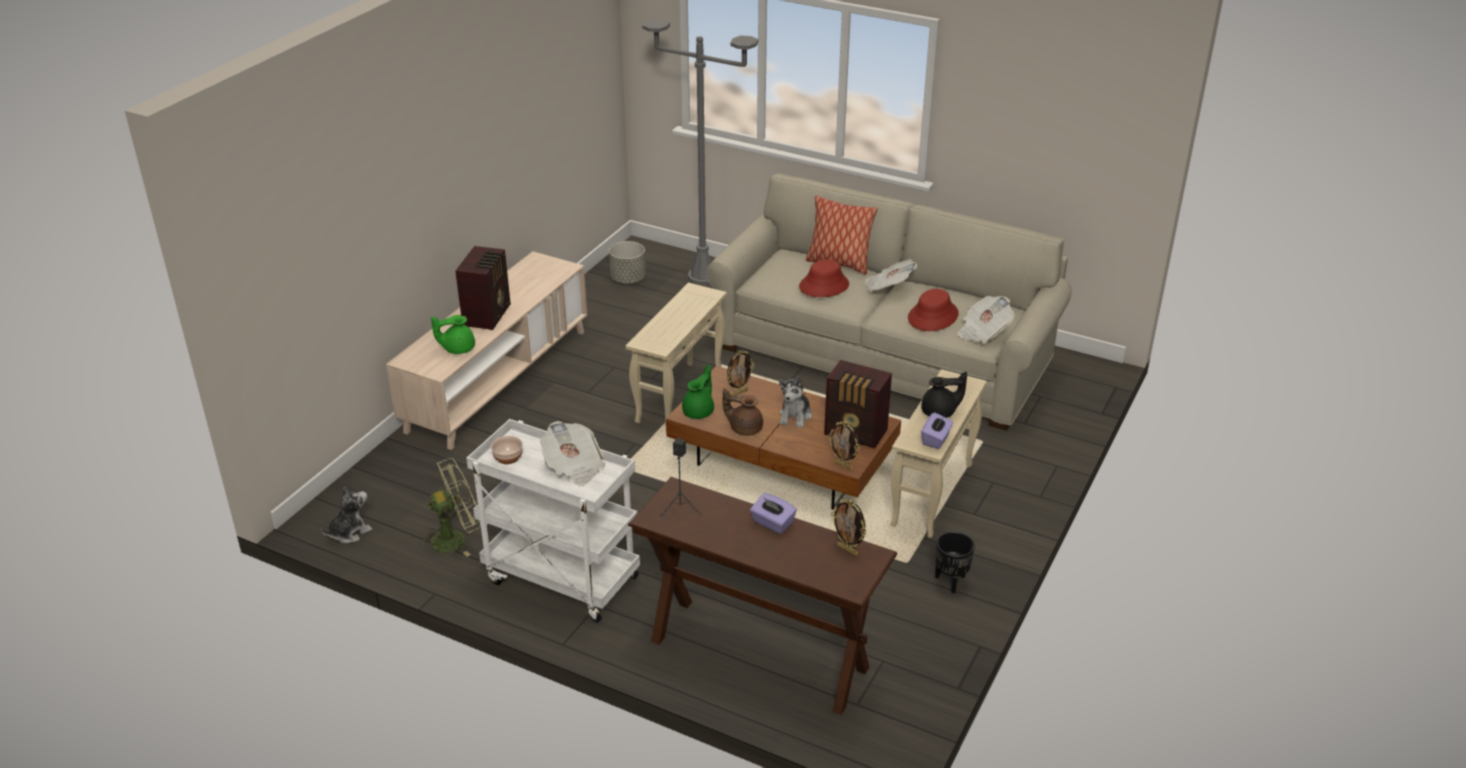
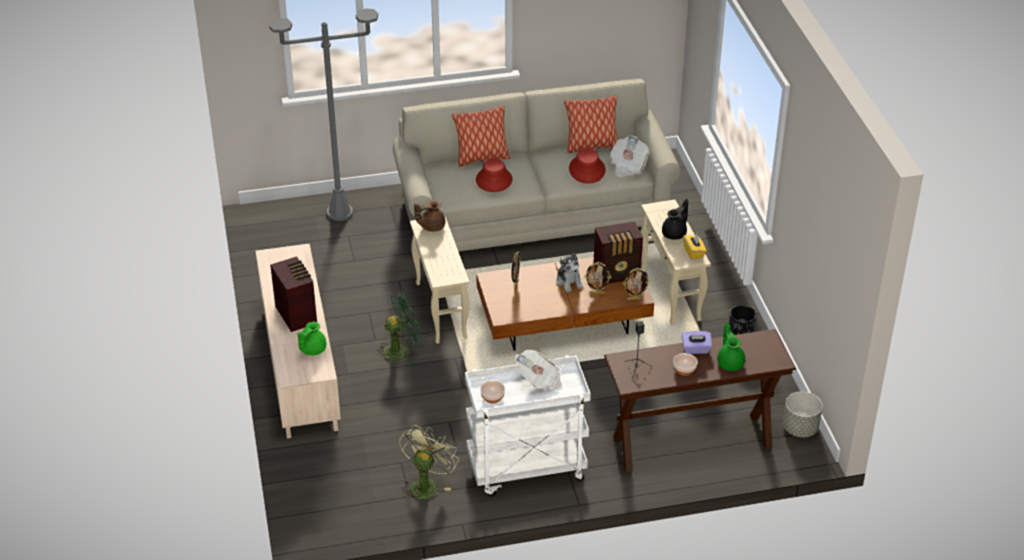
camera: 40 degrees left, 5 degrees up
plush toy [321,486,373,544] -> none
grey planter [609,241,646,284] -> grey planter moved to [783,391,823,437]
green teapot [682,365,714,419] -> green teapot moved to [717,322,745,371]
brown teapot [723,388,763,436] -> brown teapot moved to [414,201,446,232]
picture frame [831,499,867,556] -> picture frame moved to [584,262,611,294]
newspaper [865,259,917,292] -> none
purple tissue box [921,412,953,449] -> yellow tissue box [683,233,706,259]
none -> green fan [375,292,422,365]
none -> pillow [564,96,618,153]
none -> bowl [673,353,698,376]

